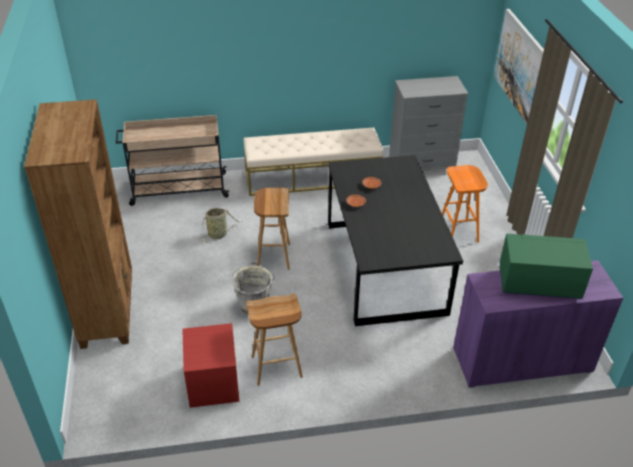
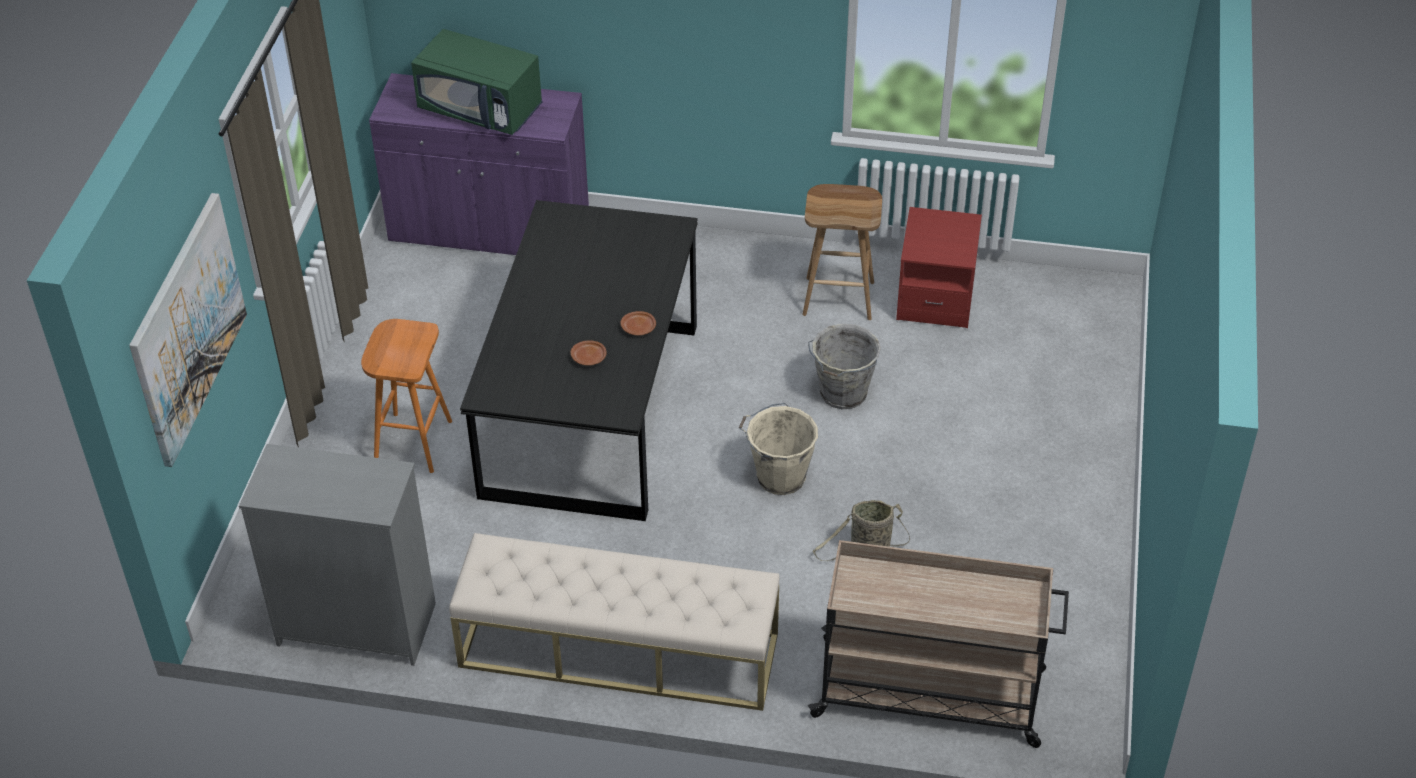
camera: 160 degrees left, 5 degrees up
brown bookcase [24,99,132,349] -> none
brown stool [254,188,290,270] -> beige bucket [739,403,818,495]

